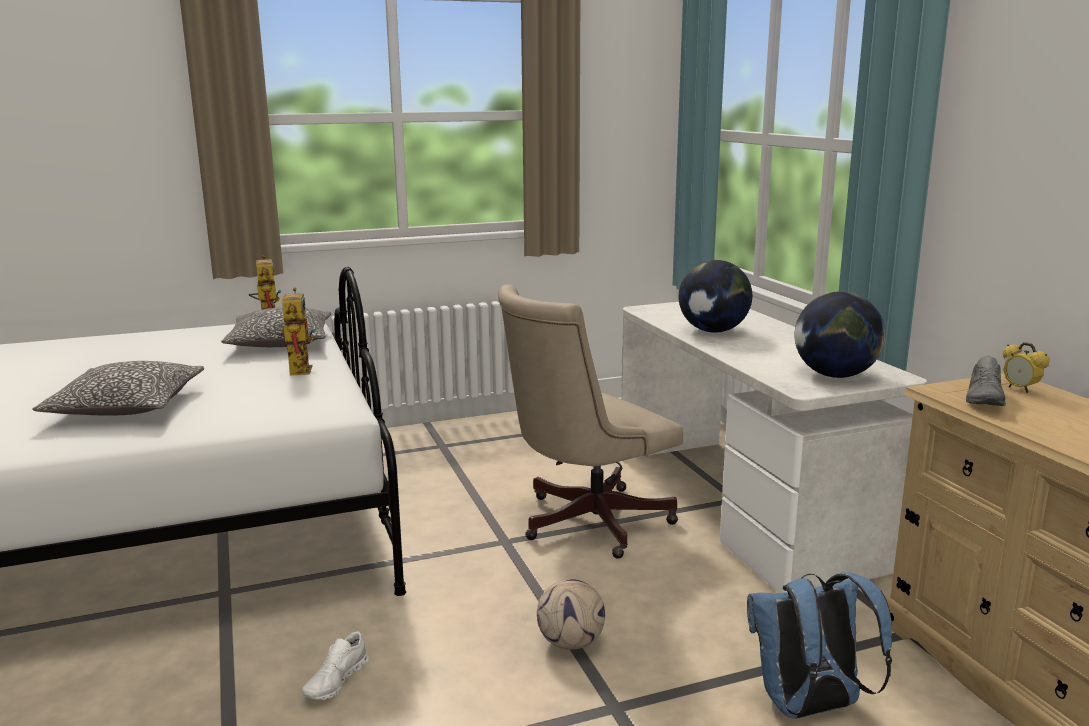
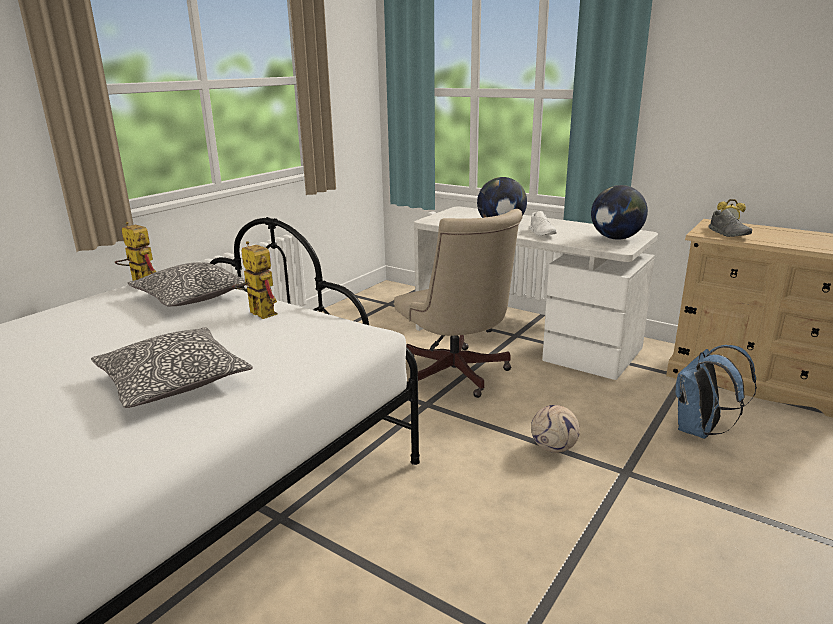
camera: 35 degrees left, 5 degrees up
white shoe [302,631,369,700] -> white shoe moved to [529,211,557,236]
beige office chair [498,284,683,559] -> beige office chair turned 45 degrees counterclockwise [394,209,523,398]

